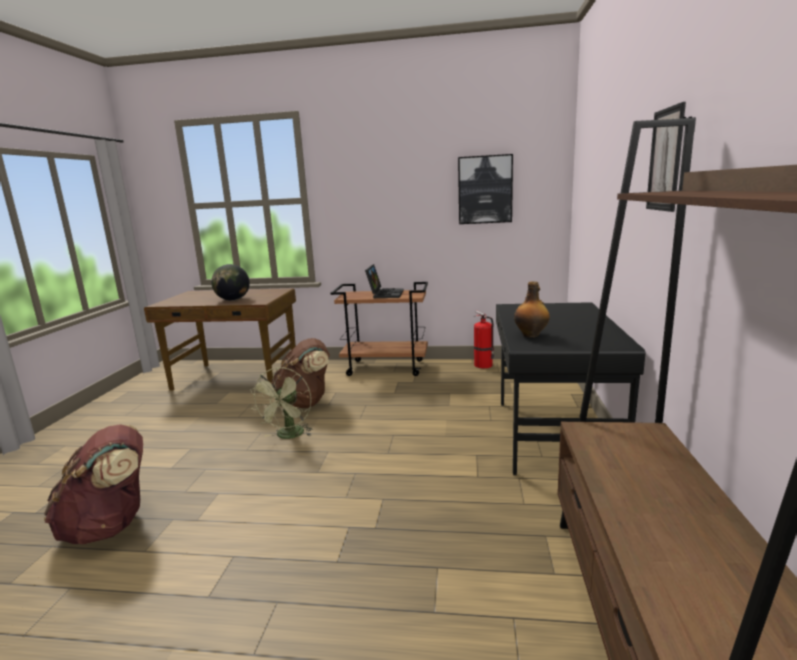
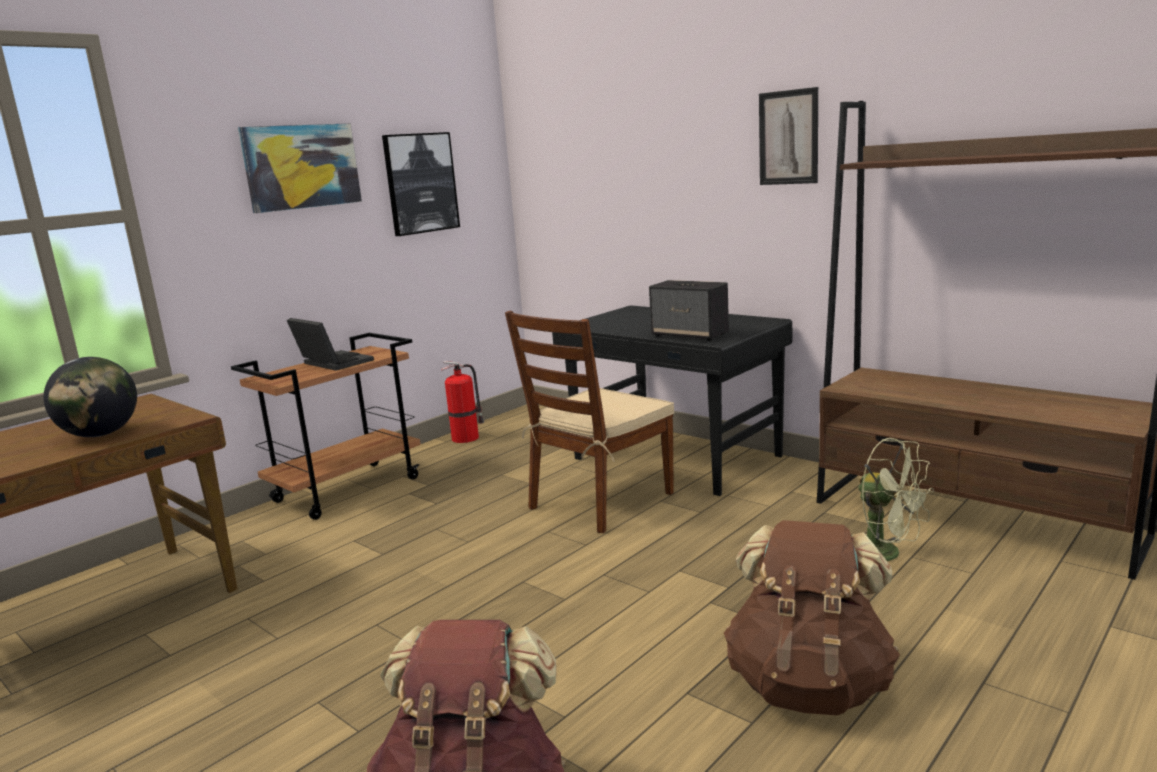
camera: 55 degrees left, 0 degrees up
green fan [250,367,313,439] -> green fan moved to [858,438,934,561]
brown backpack [271,338,330,408] -> brown backpack moved to [724,520,900,715]
bottle [514,281,550,338] -> speaker [649,280,729,341]
none -> picture [238,123,362,213]
none -> brown chair [505,311,674,533]

